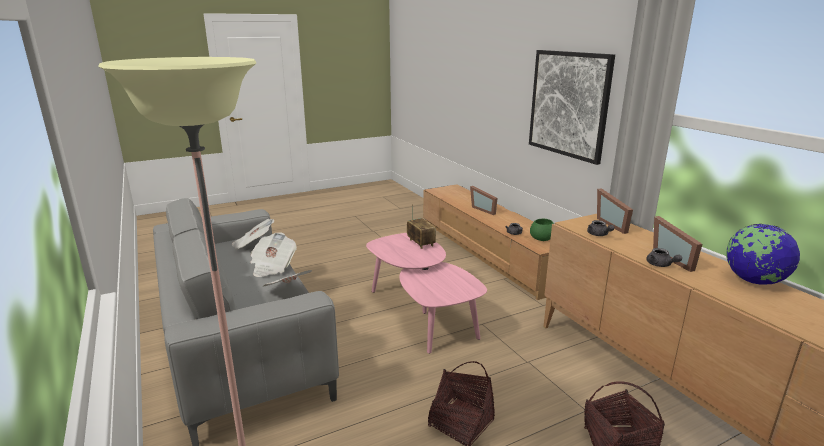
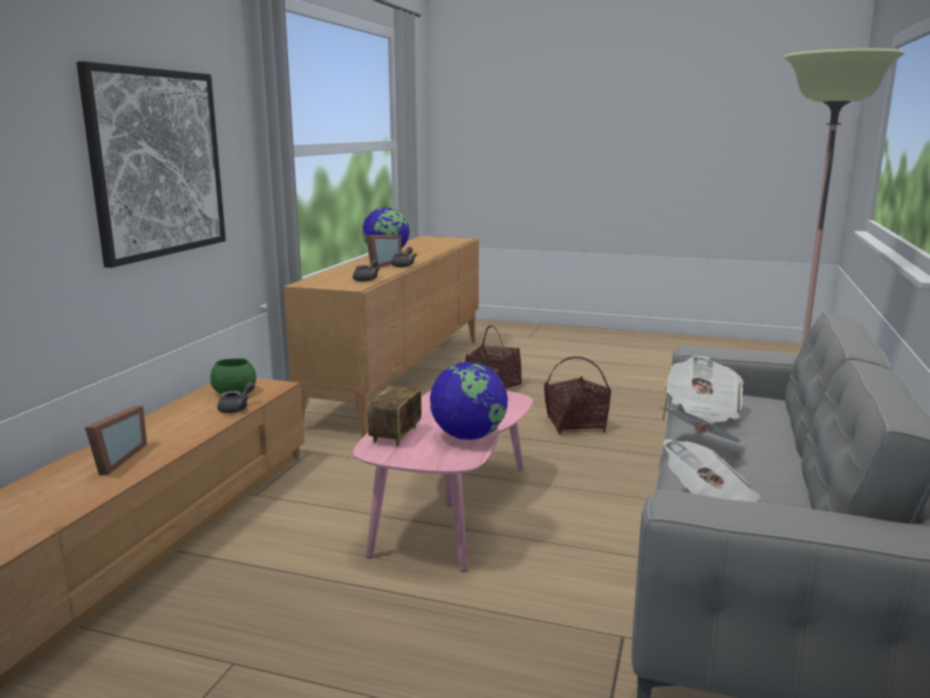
camera: 135 degrees left, 5 degrees down
picture frame [597,188,633,234] -> none
none -> globe [430,362,508,440]

